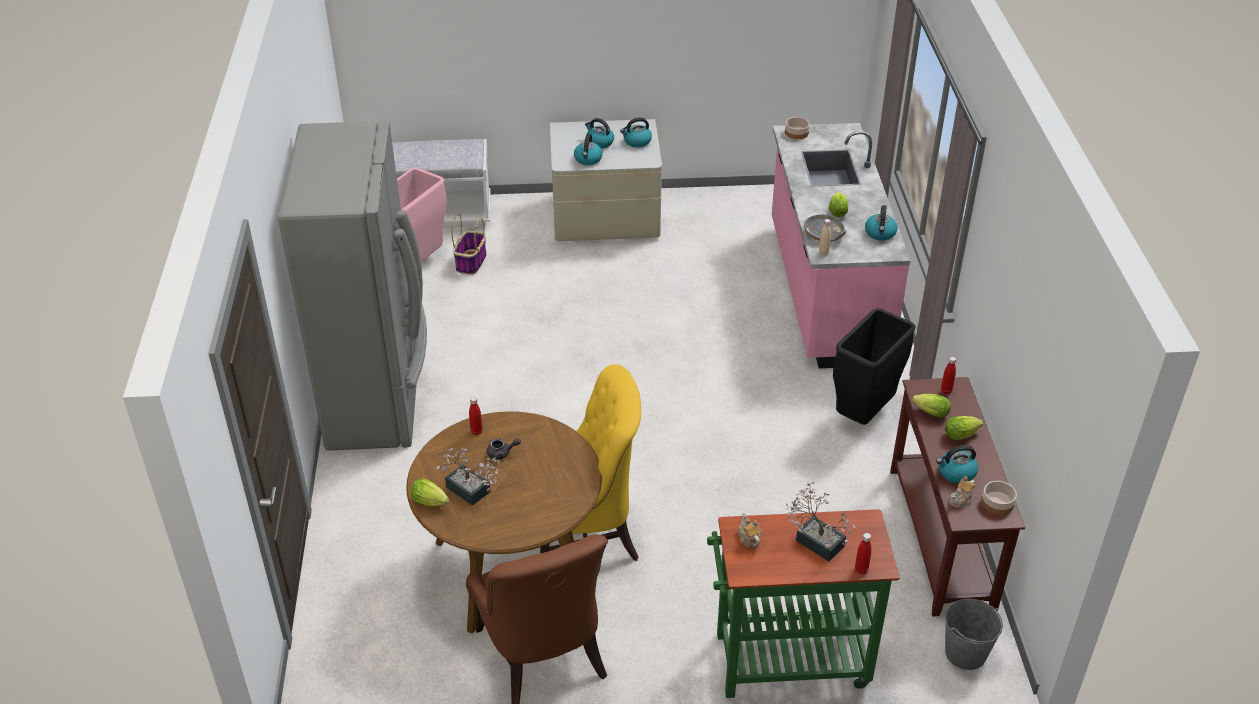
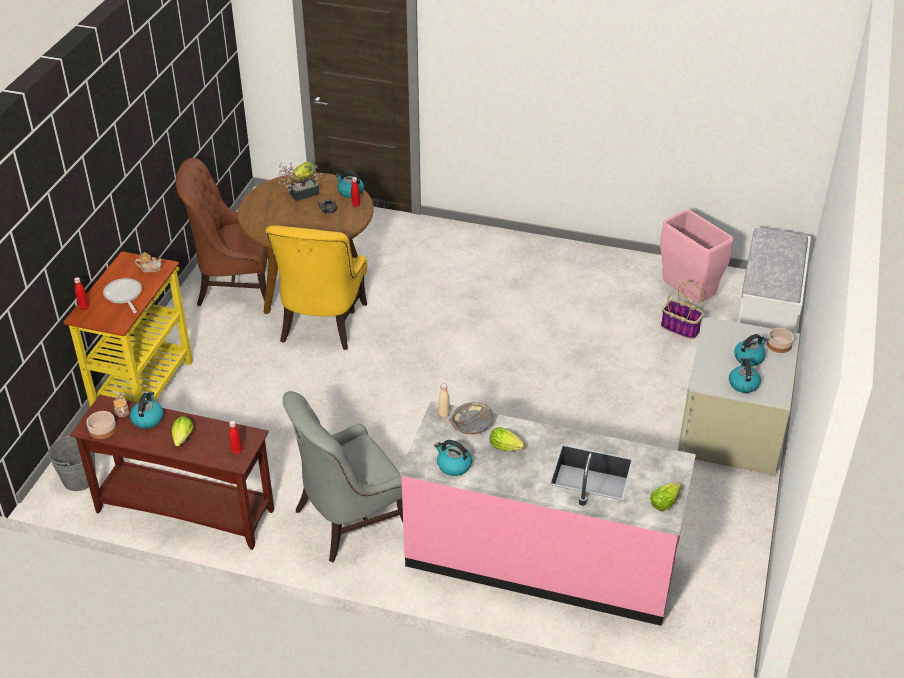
camera: 110 degrees right, 0 degrees up
grey fridge [278,120,427,451] -> none
kettle [574,134,603,165] -> kettle moved to [335,170,364,198]
green cart [707,509,900,698] -> yellow cart [64,251,193,407]
bowl [785,117,810,139] -> bowl moved to [767,328,794,353]
potted plant [786,482,857,561] -> frying pan [103,278,142,313]
black trash can [833,308,915,425] -> grey chair [283,391,403,563]
lettuce [912,394,951,418] -> lettuce moved to [650,483,681,511]

